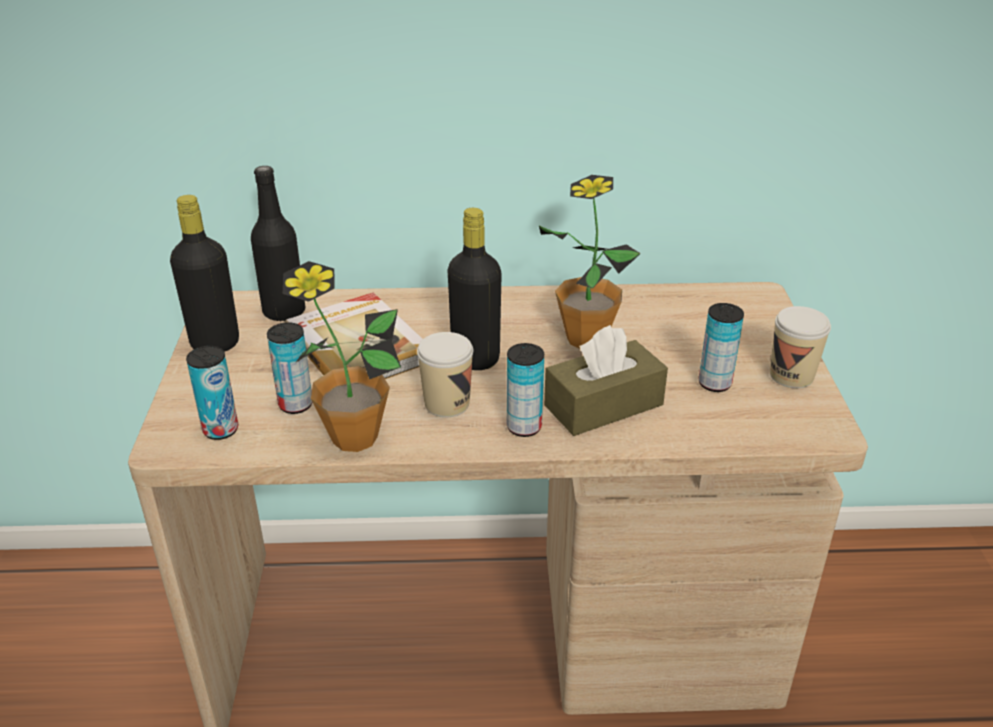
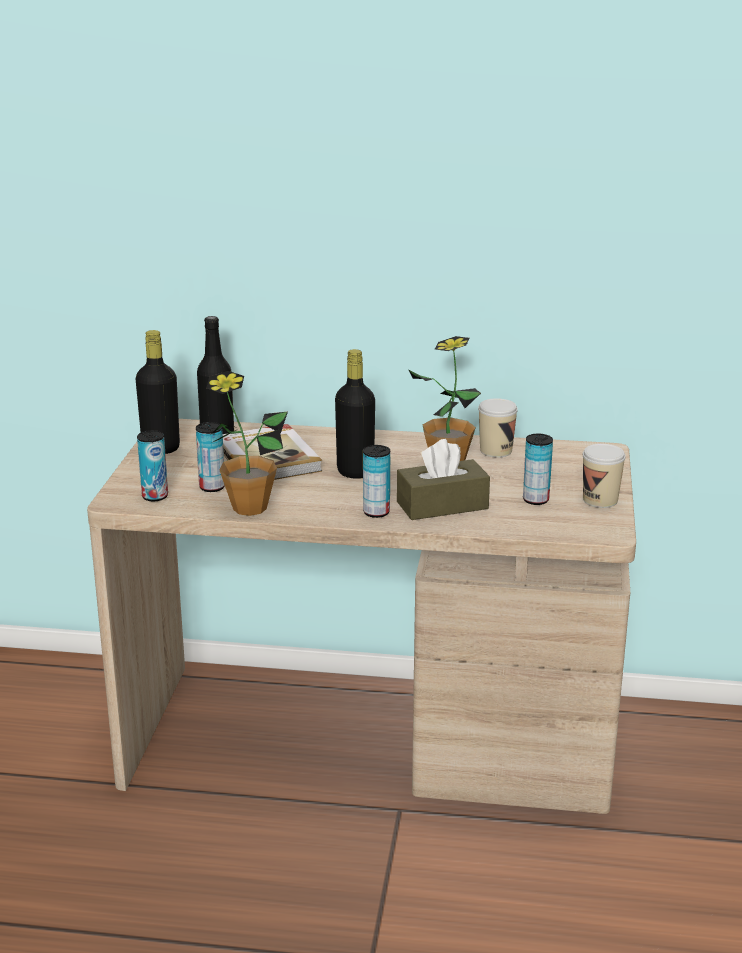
camera: 10 degrees right, 10 degrees down
cup [417,332,473,417] -> cup moved to [478,398,518,458]

